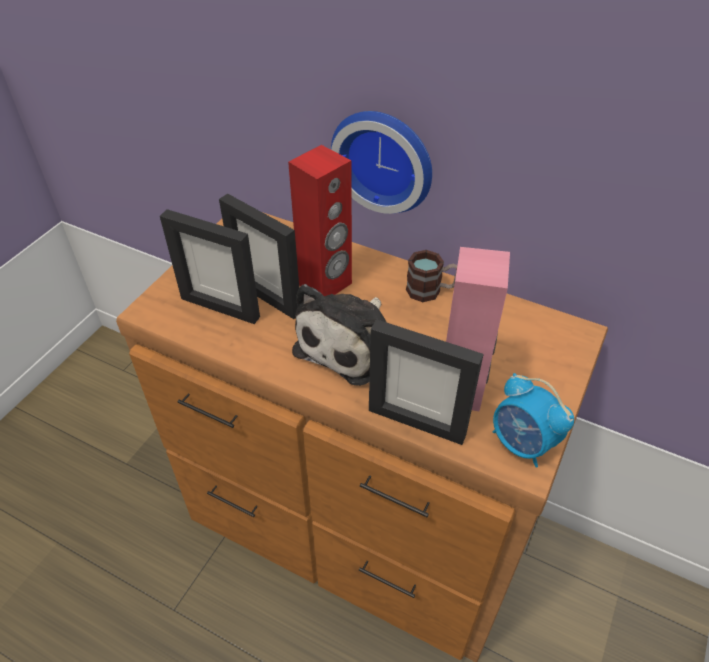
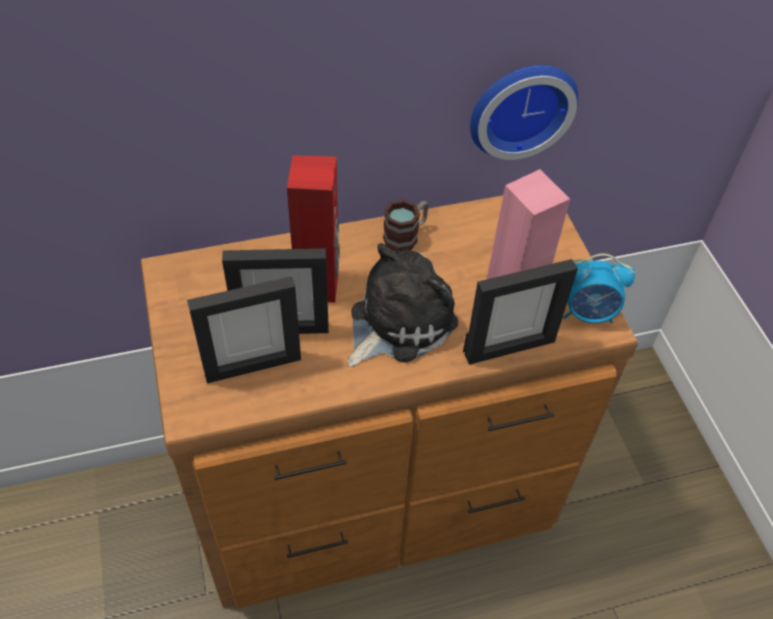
camera: 45 degrees left, 5 degrees up
plush toy [292,284,386,386] -> plush toy turned 120 degrees counterclockwise [348,243,458,367]
wall clock [331,111,432,214] -> wall clock moved to [470,65,578,160]

